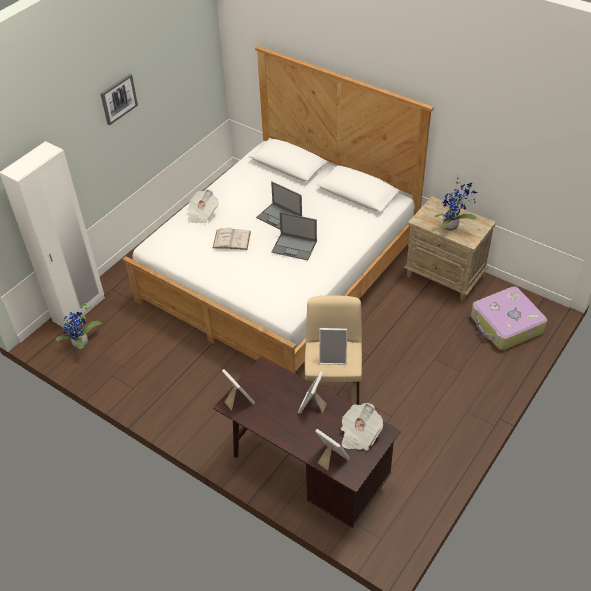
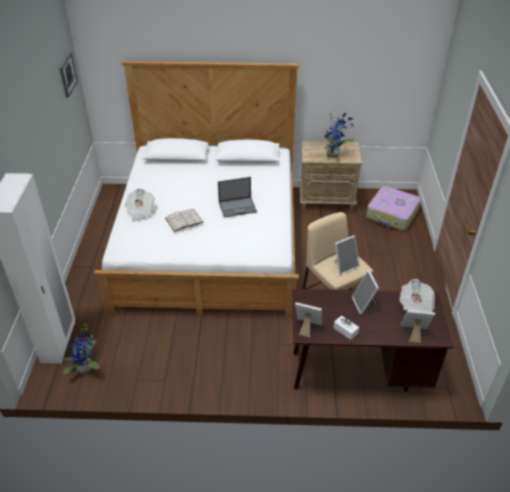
camera: 35 degrees left, 5 degrees down
picture [100,74,138,125] -> picture moved to [60,52,78,98]
laptop [256,182,302,229] -> none
none -> white tissue box [333,315,359,340]

